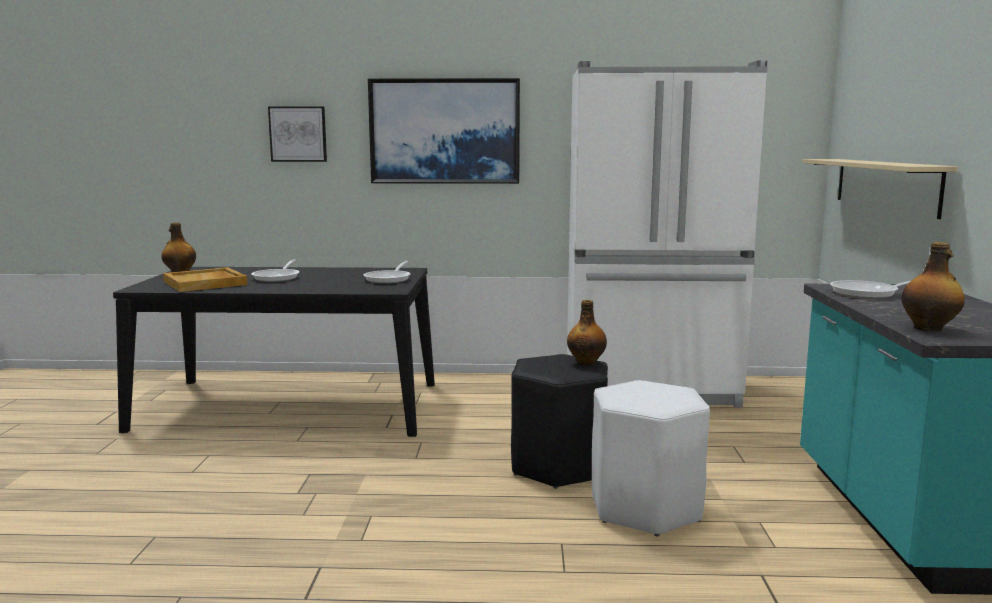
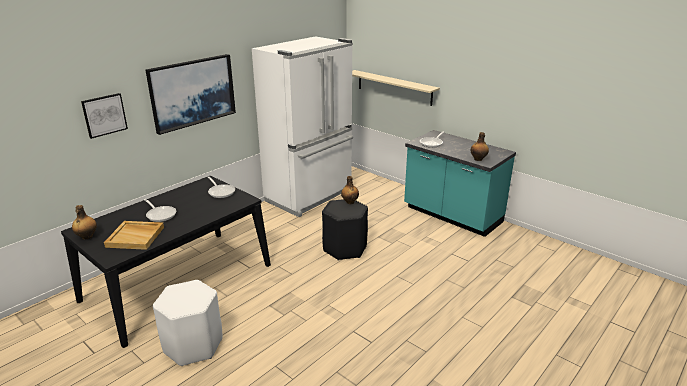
camera: 50 degrees left, 15 degrees up
white stool [592,380,710,536] -> white stool moved to [153,280,222,366]

